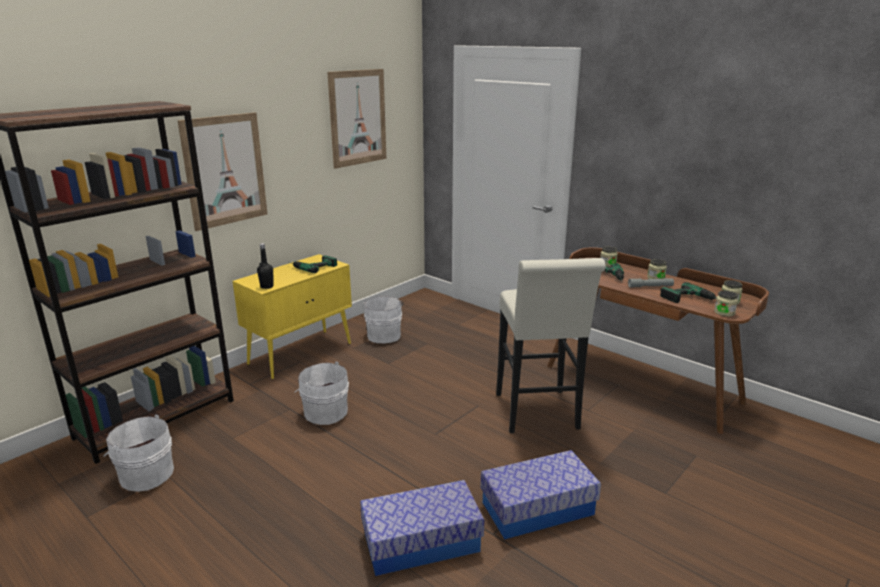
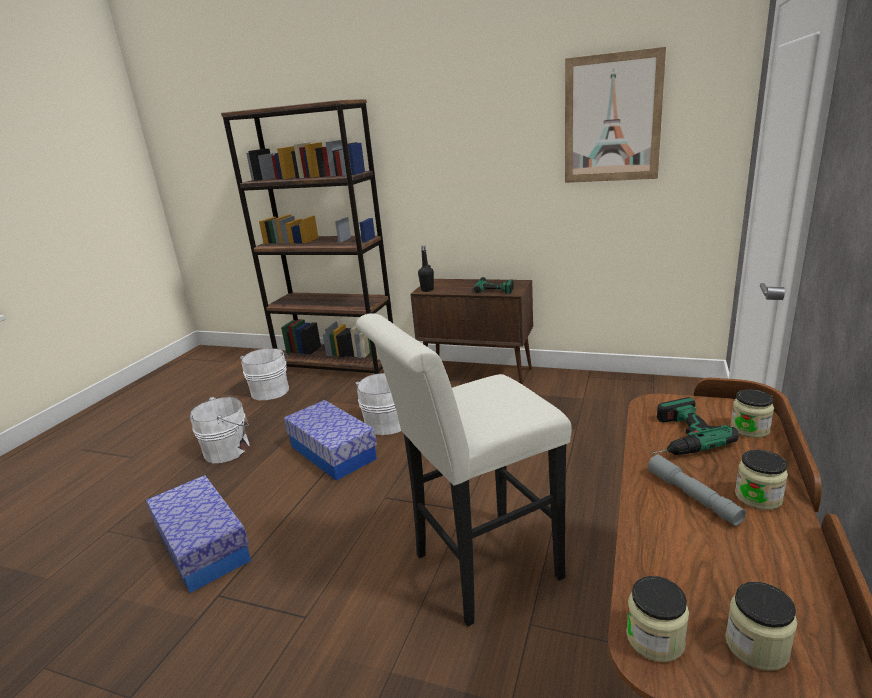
camera: 70 degrees right, 0 degrees up
picture [177,113,268,231] -> none
yellow cabinet [233,254,352,379] -> brown cabinet [410,279,533,385]
white bucket [362,296,404,343] -> white bucket moved to [190,397,250,463]
storage box [480,450,601,539] -> storage box moved to [284,400,377,481]
power drill [660,282,717,303] -> none

